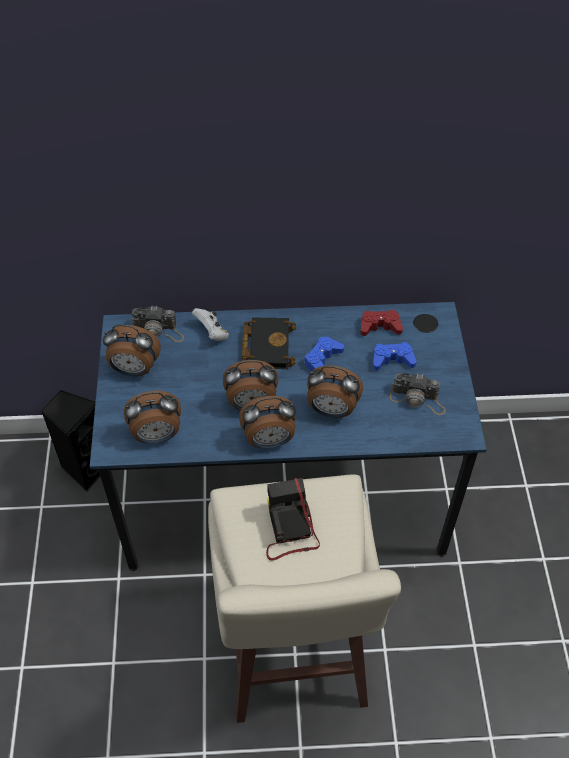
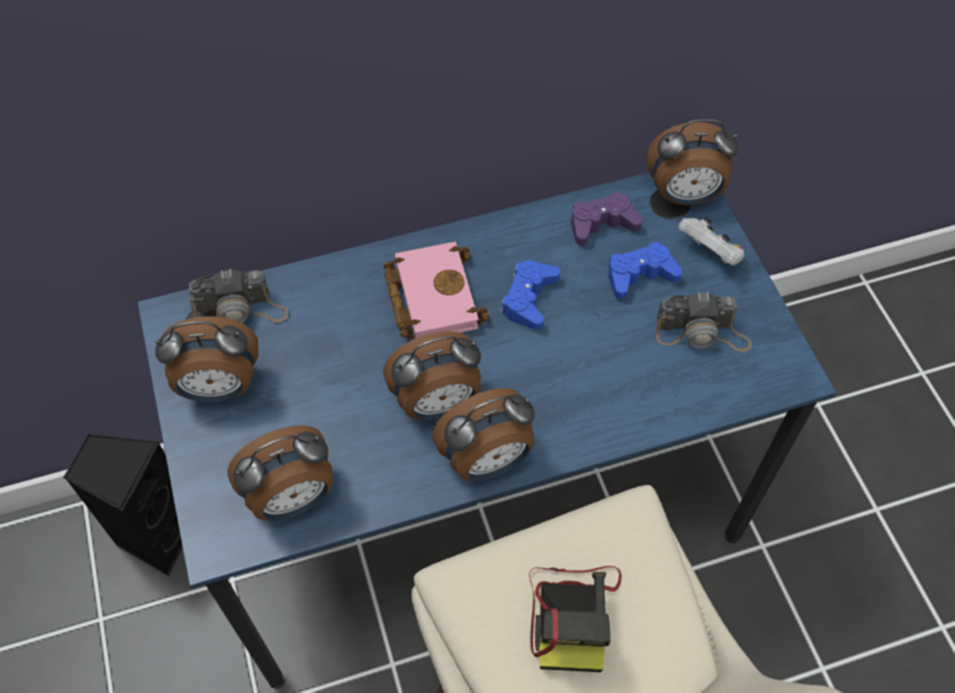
camera: 15 degrees left, 5 degrees up
white game controller [192,308,229,341] -> white game controller moved to [678,217,744,266]
black book [241,318,296,369] -> pink book [383,242,489,339]
camera [266,478,320,560] -> camera turned 150 degrees counterclockwise [529,566,622,672]
alarm clock [307,365,363,418] -> alarm clock moved to [647,119,738,205]
red game controller [360,310,403,336] -> purple game controller [571,192,642,245]

